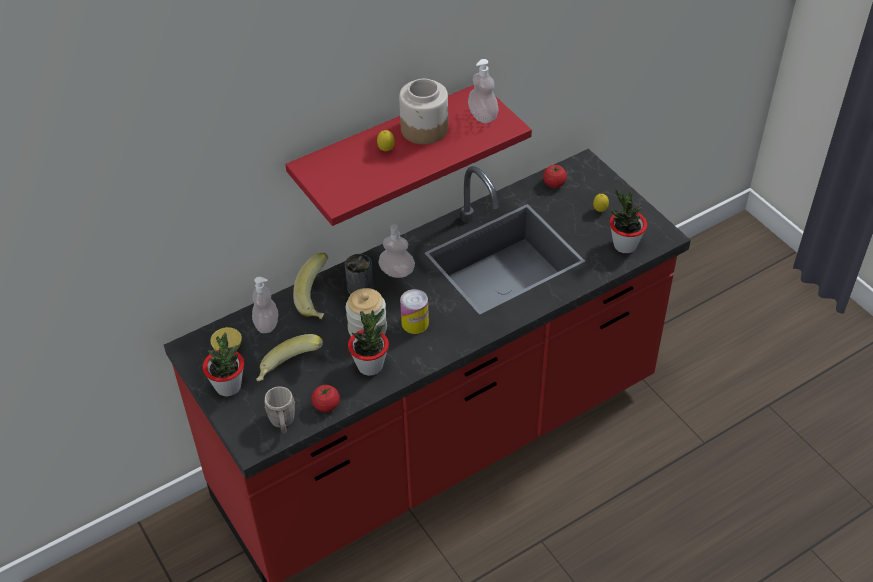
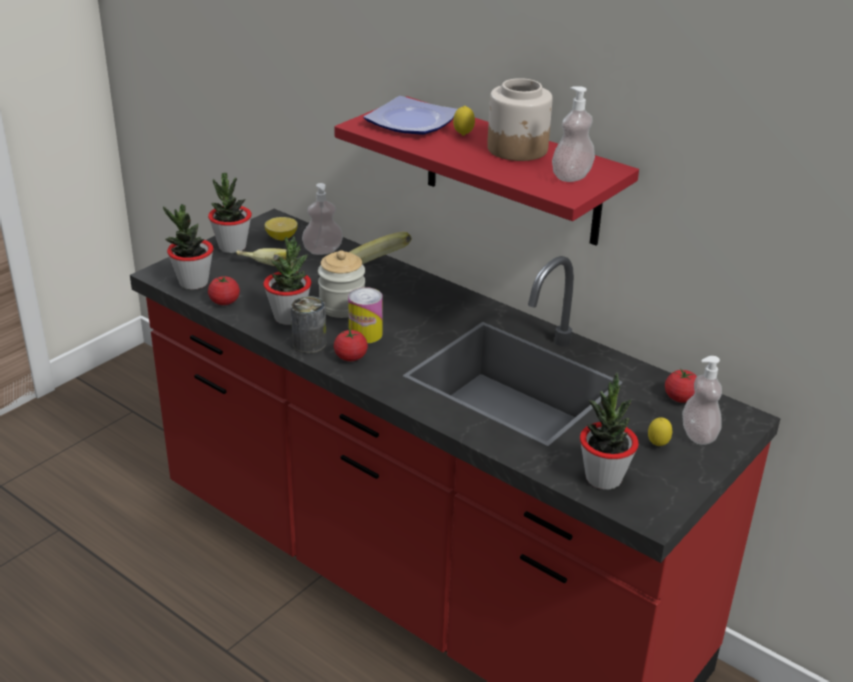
camera: 70 degrees right, 15 degrees down
grey mug [264,386,295,434] -> potted plant [163,204,213,290]
can [345,254,374,295] -> can moved to [291,296,327,353]
soap dispenser [378,224,415,278] -> soap dispenser moved to [682,356,722,445]
none -> tomato [334,329,368,361]
none -> plate [363,96,457,135]

